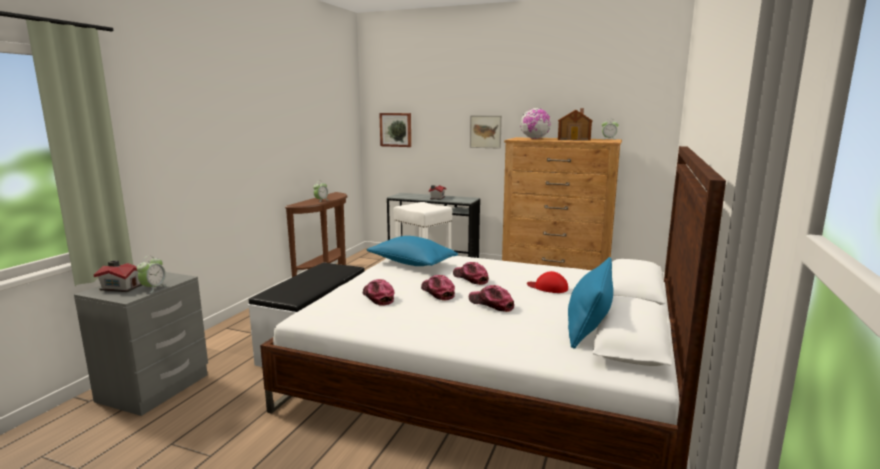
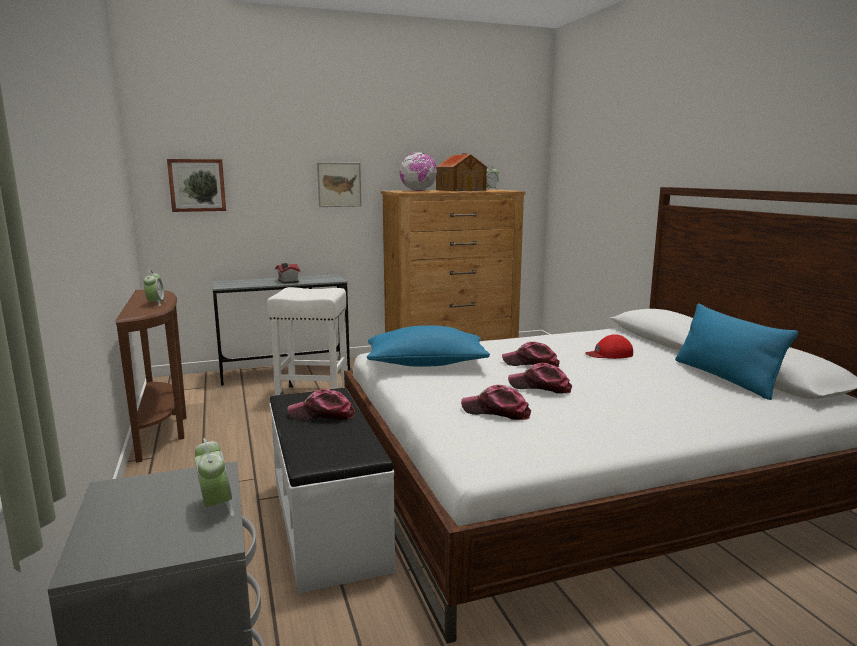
camera: 40 degrees left, 0 degrees up
toy house [94,260,142,292] -> none
cap [469,285,514,312] -> cap moved to [287,389,355,420]

